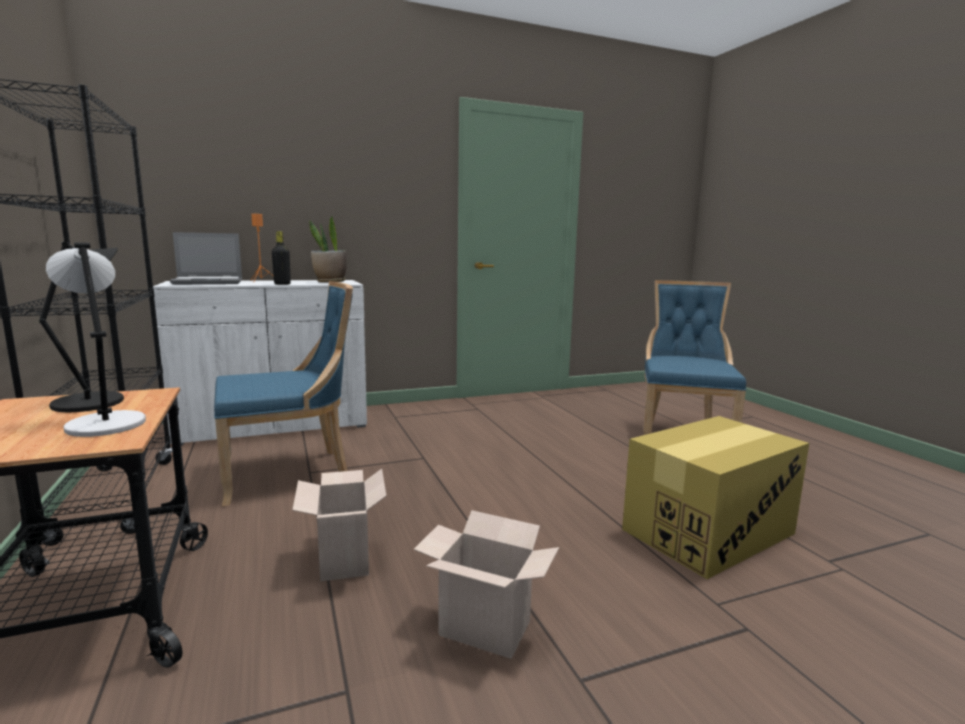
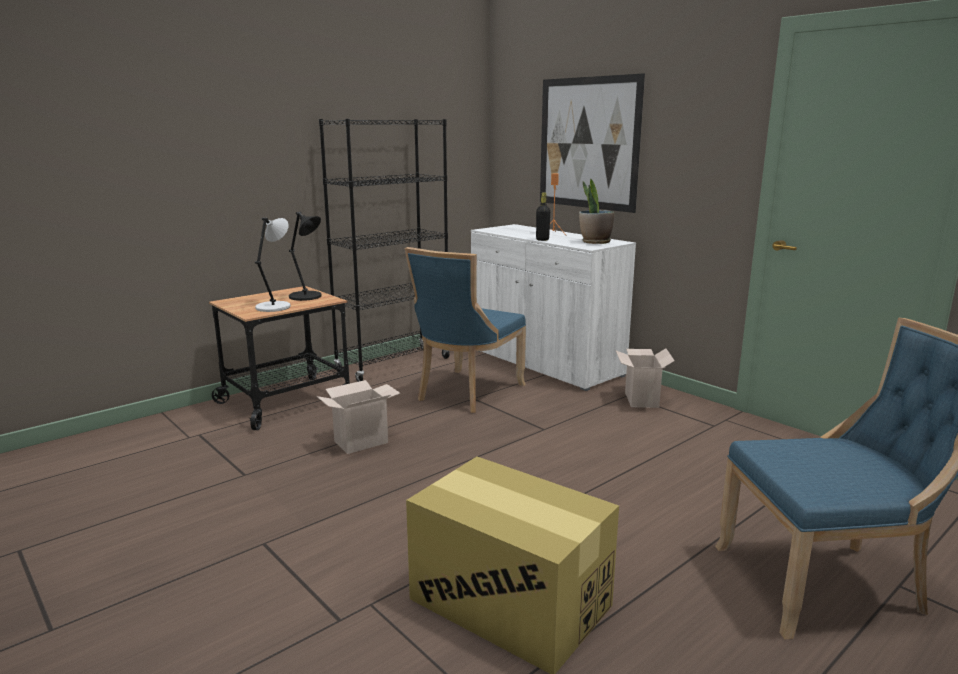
camera: 70 degrees right, 5 degrees up
laptop [170,232,242,285] -> none
blue chair [214,281,353,506] -> blue chair turned 75 degrees clockwise [405,247,526,413]
cardboard box [414,510,559,659] -> cardboard box moved to [616,348,675,408]
none -> picture [540,73,645,213]

